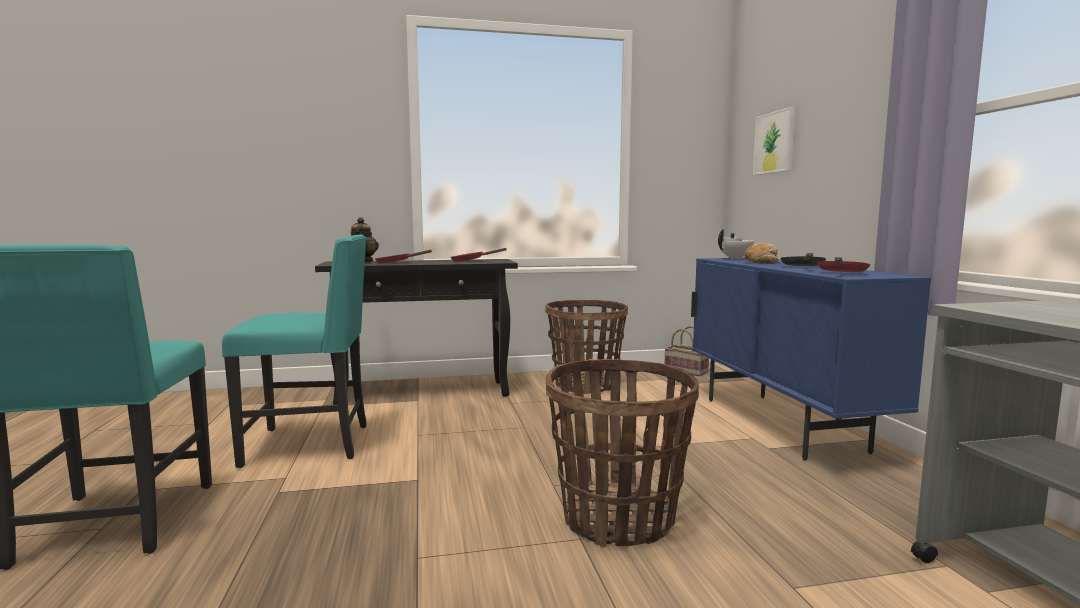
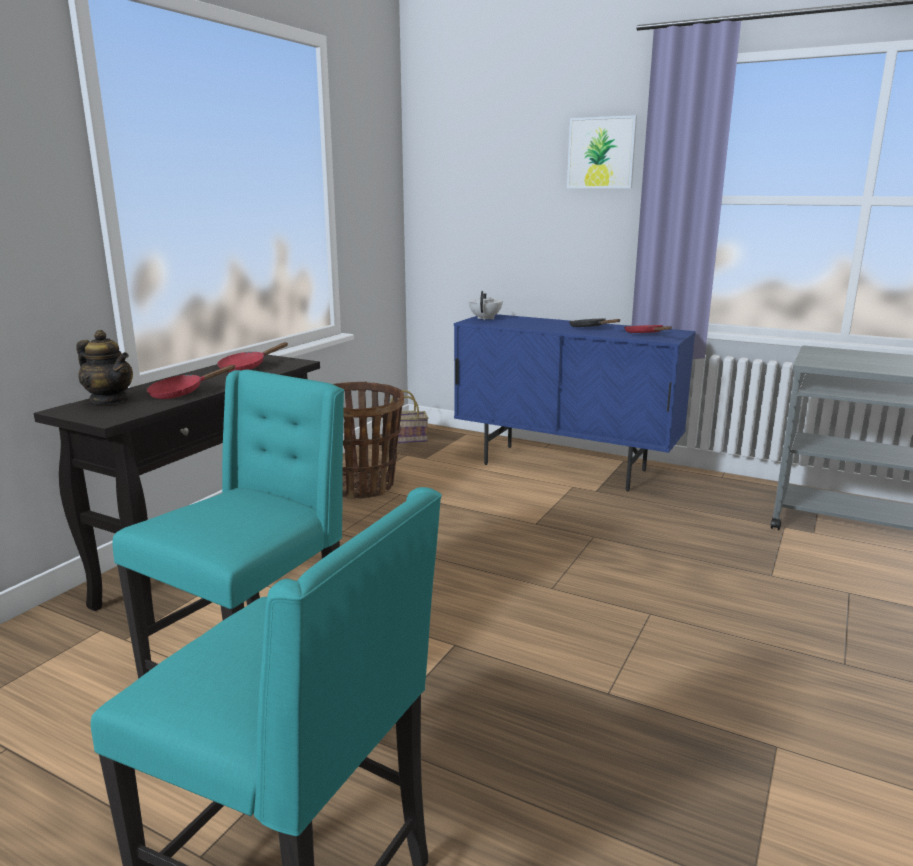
camera: 50 degrees left, 10 degrees up
basket [545,359,699,547] -> none
bread [745,243,780,264] -> none
picture [753,106,795,175] -> picture moved to [567,115,637,188]

